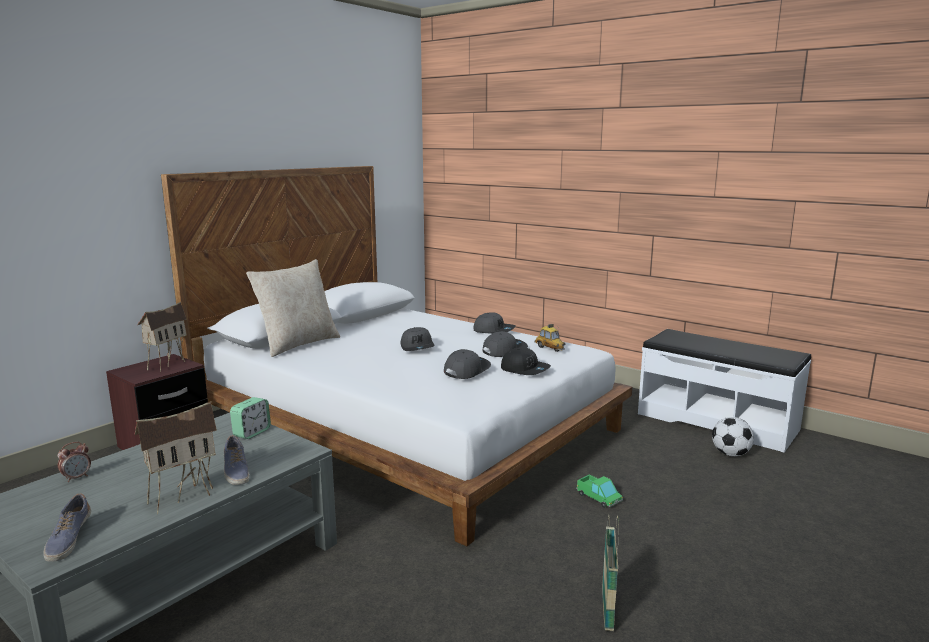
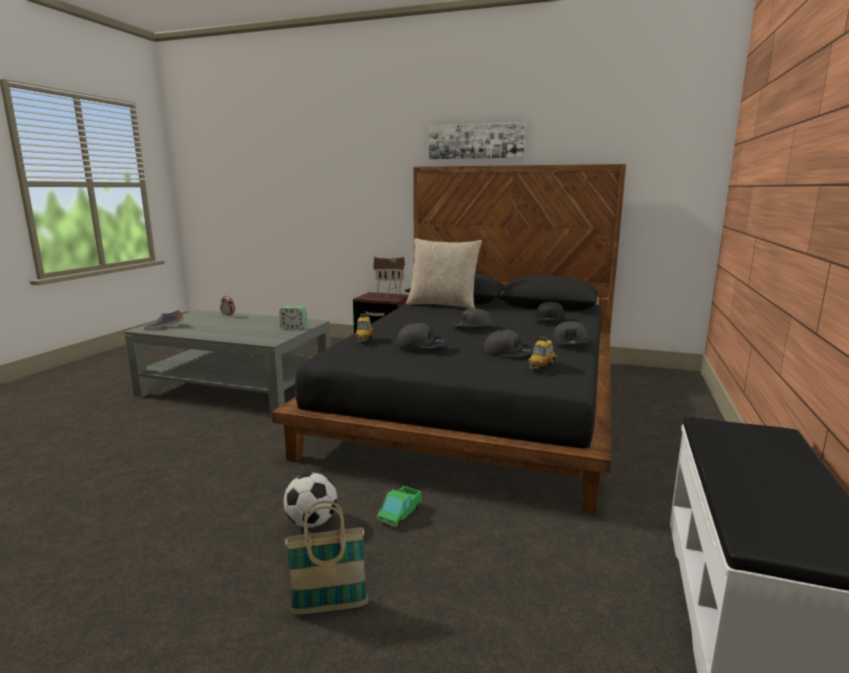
camera: 70 degrees right, 0 degrees up
toy house [135,401,217,514] -> none
white bed [161,166,632,546] -> black bed [272,164,626,514]
shoe [224,435,249,485] -> none
black cap [501,347,551,375] -> black cap moved to [533,302,565,320]
basket [602,515,619,631] -> basket moved to [285,501,368,615]
football [712,417,754,456] -> football moved to [283,473,337,528]
none -> toy car [355,314,373,343]
none -> picture [429,122,526,159]

